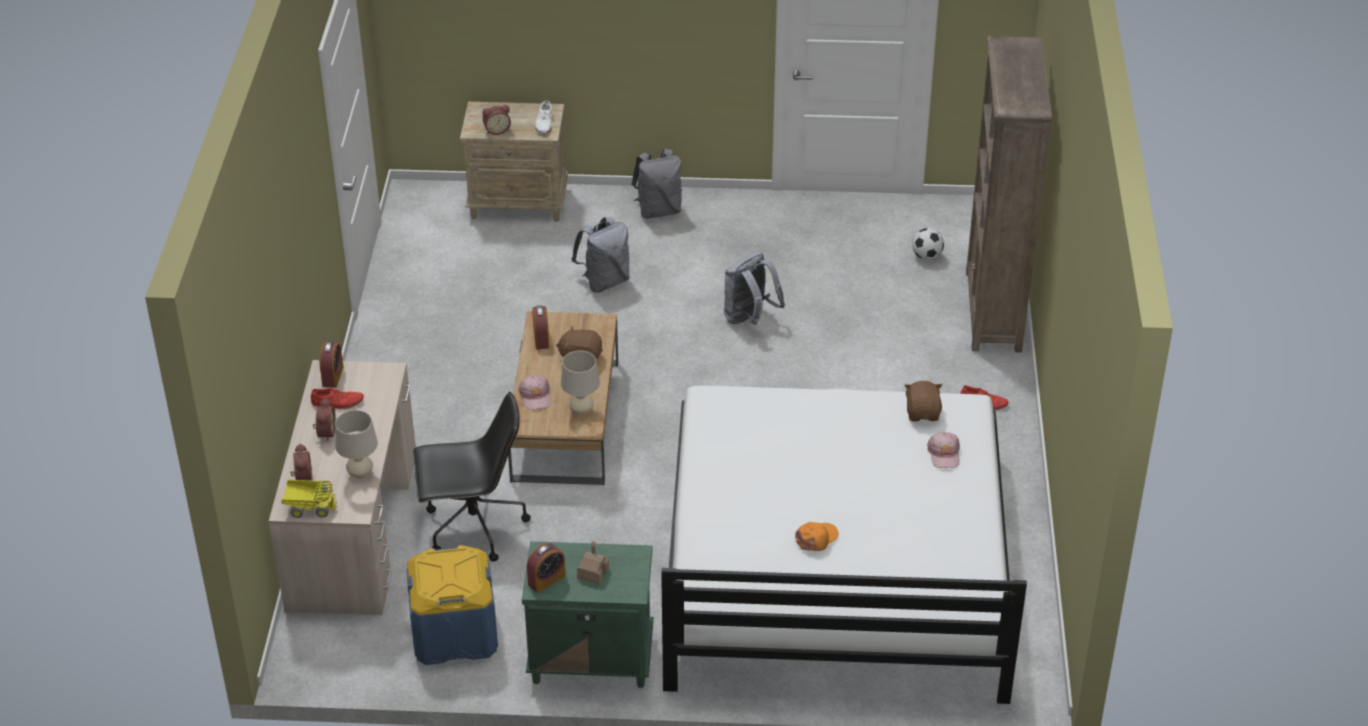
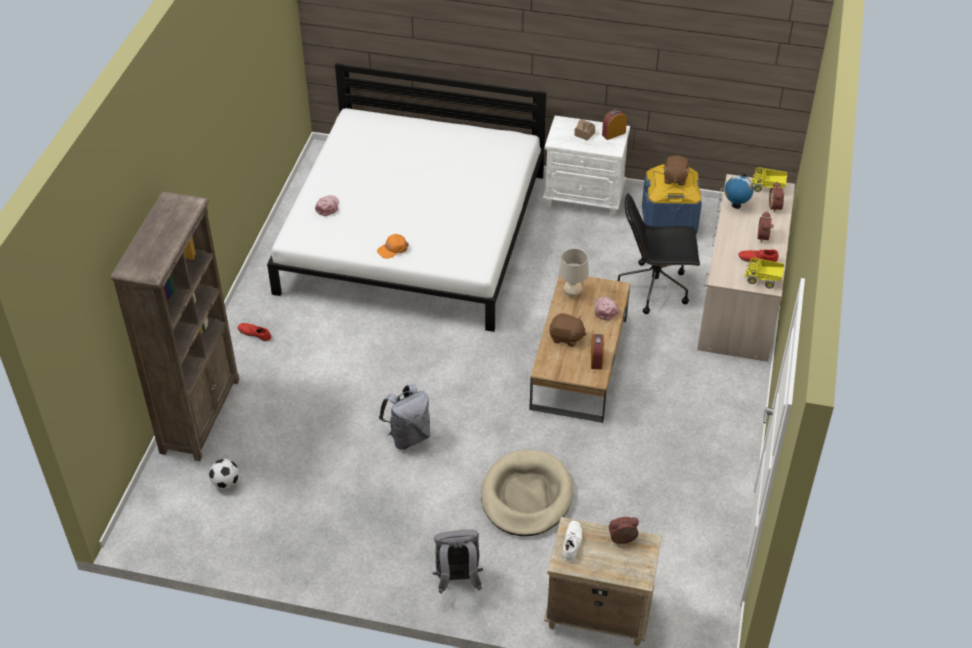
camera: 170 degrees left, 5 degrees up
alarm clock [320,341,343,388] -> toy truck [744,257,784,289]
beige table lamp [335,410,378,479] -> globe [725,174,754,209]
green nightstand [522,541,654,688] -> white nightstand [543,116,630,217]
grey backpack [571,217,630,292] -> beige dog bed [481,450,573,536]
orange cap [795,522,839,551] -> orange cap moved to [377,234,409,259]
brown plush toy [904,381,942,421] -> brown plush toy moved to [663,155,690,185]

